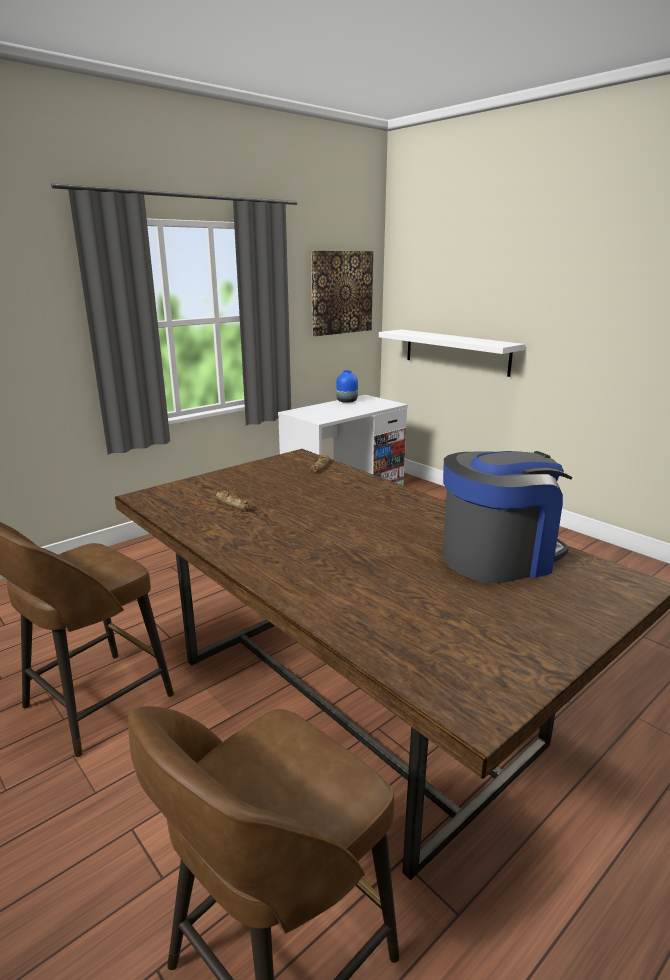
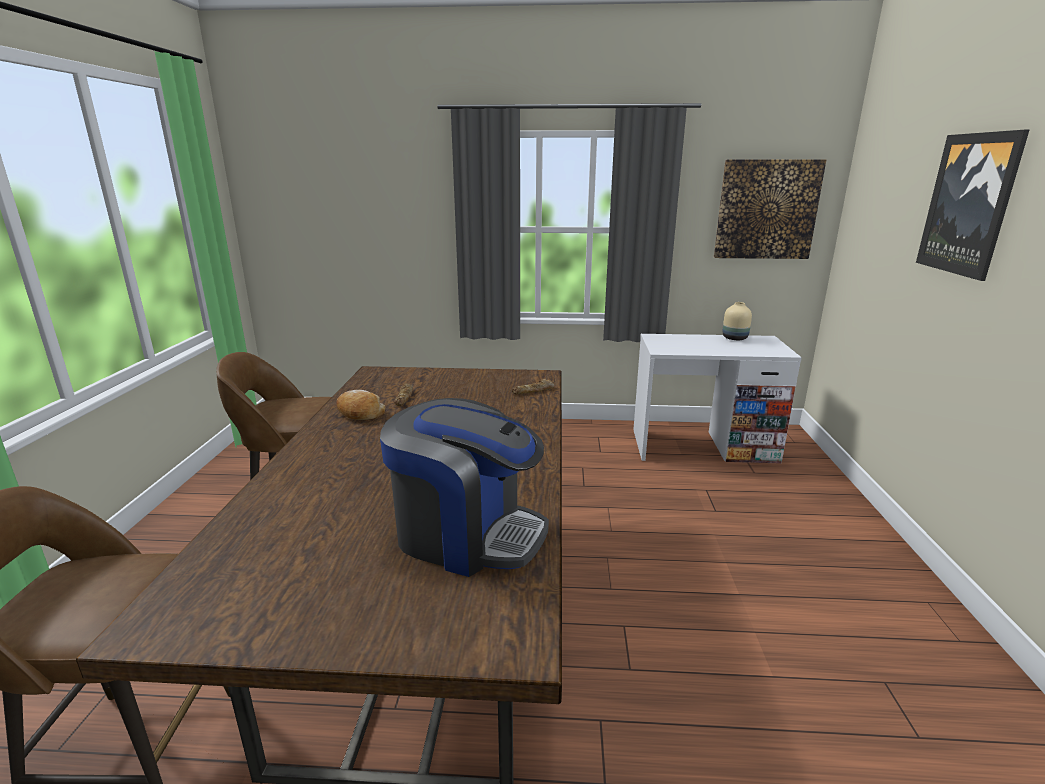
camera: 45 degrees right, 0 degrees up
blue vase [336,370,358,403] -> beige vase [723,302,752,340]
white shelf [379,329,525,377] -> none
none -> bread [336,390,385,420]
none -> picture [916,130,1029,281]

